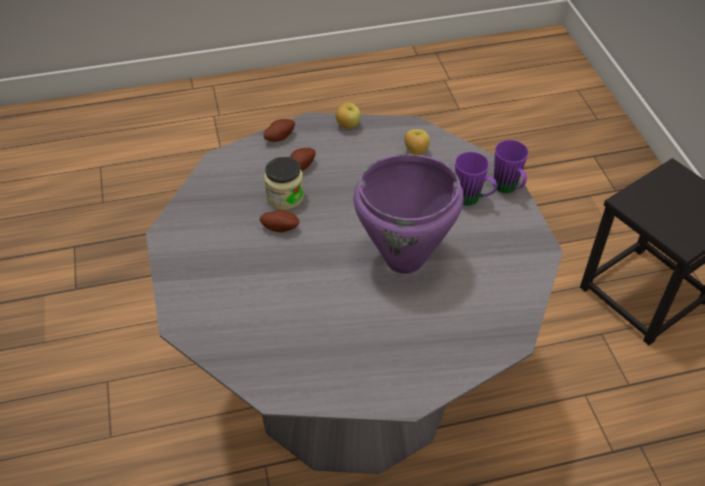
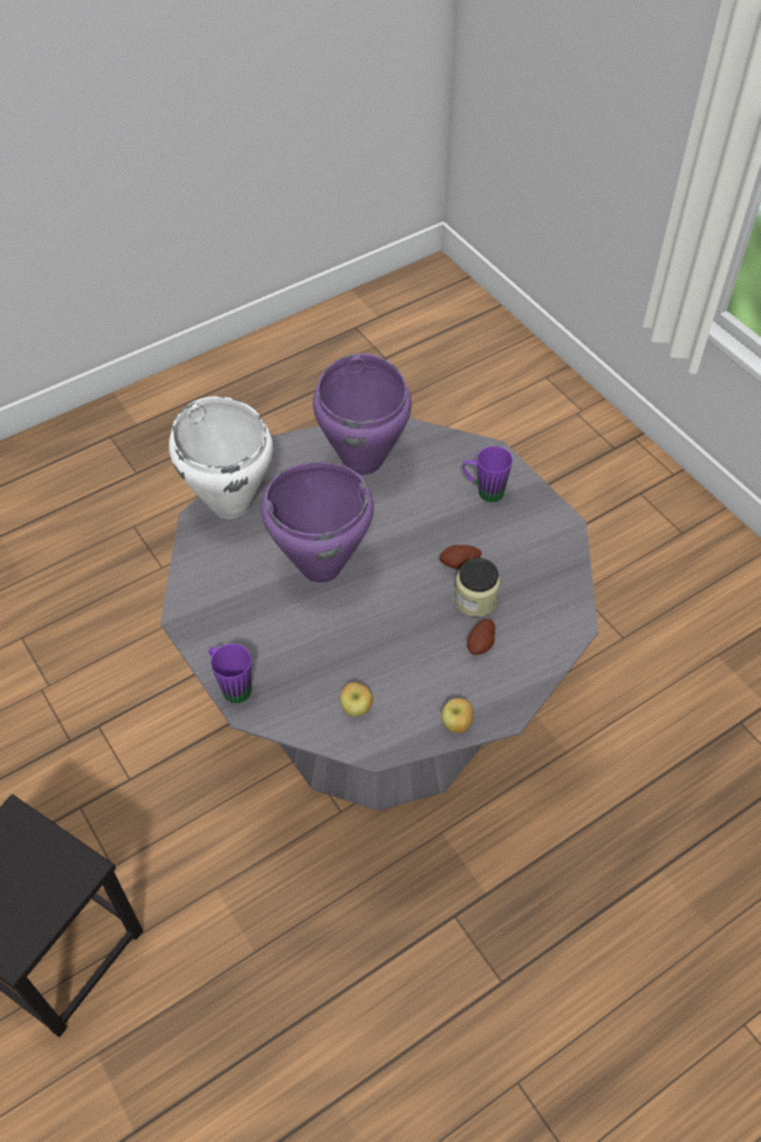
camera: 160 degrees right, 5 degrees up
potato [263,119,295,142] -> none
purple mug [455,152,497,206] -> purple mug moved to [462,446,513,502]
none -> white cooking pot [169,396,273,519]
none -> purple cooking pot [313,353,412,475]

